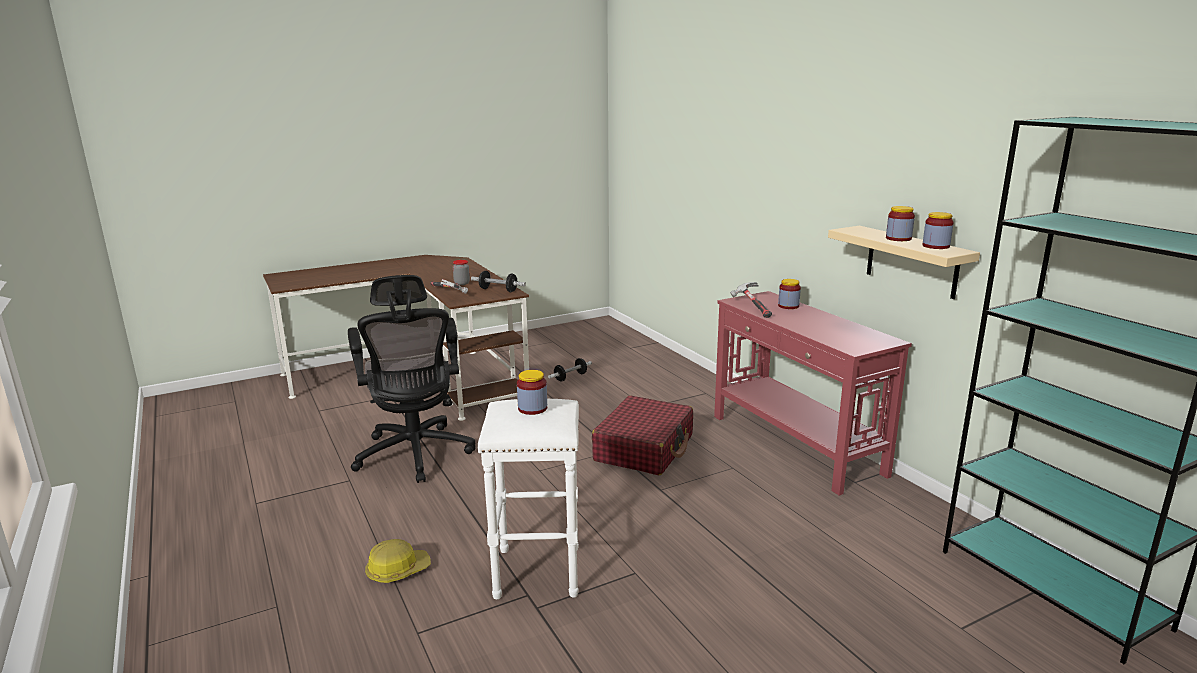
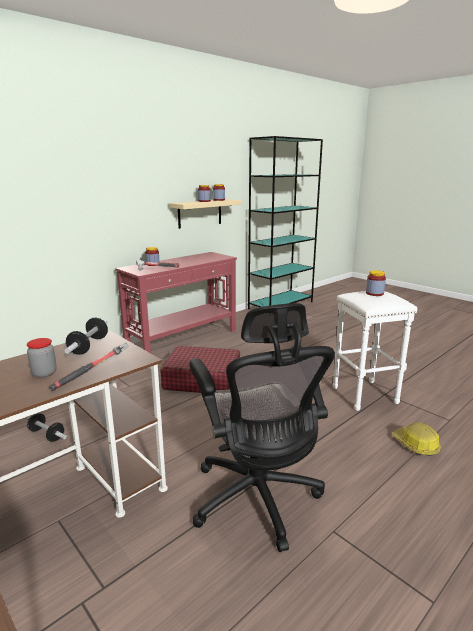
camera: 105 degrees left, 0 degrees up
office chair [348,275,476,483] -> office chair turned 105 degrees clockwise [189,303,335,552]

